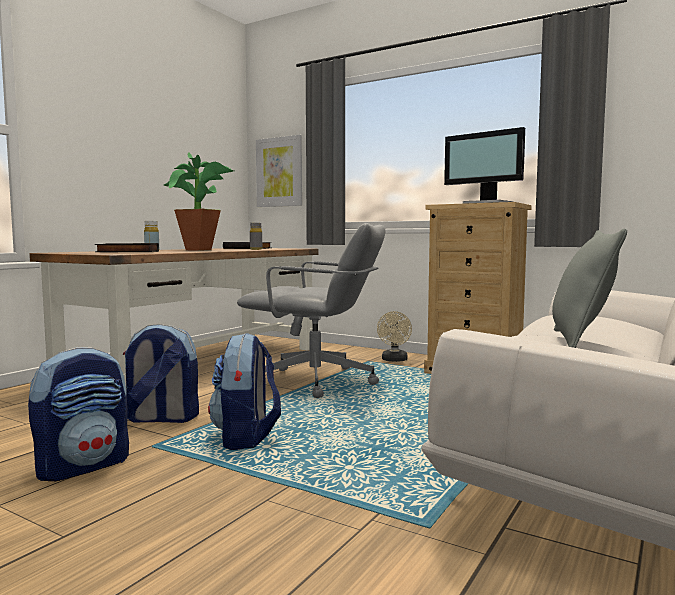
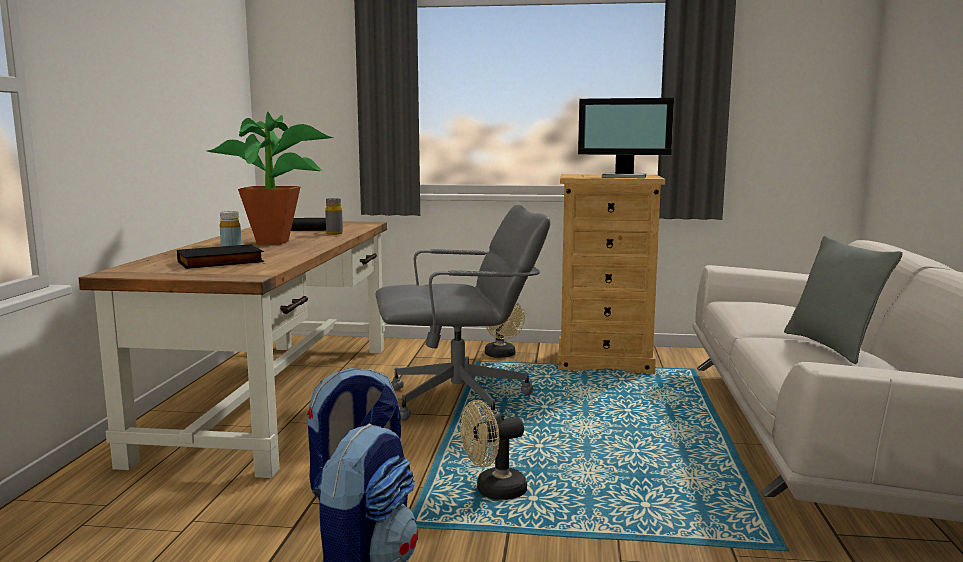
camera: 25 degrees left, 5 degrees up
backpack [208,333,281,450] -> beige fan [460,400,527,500]
picture [256,135,302,207] -> none

